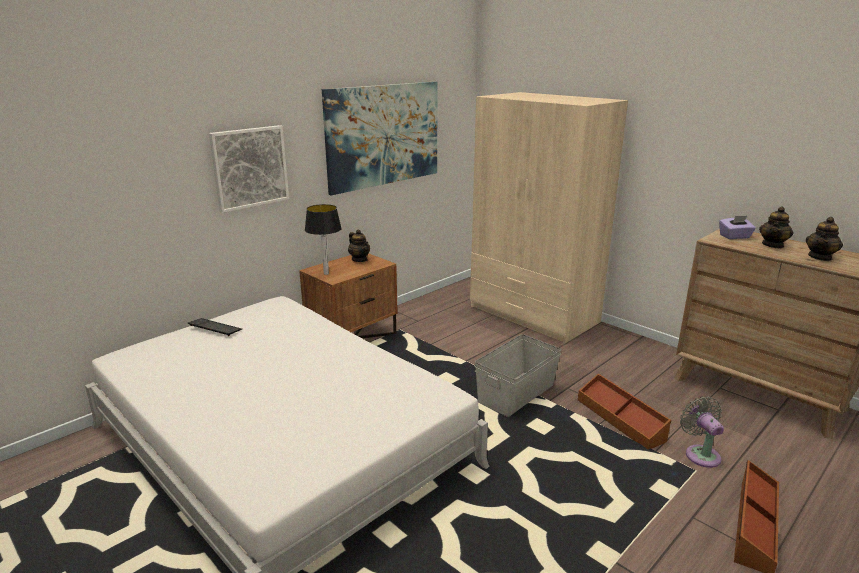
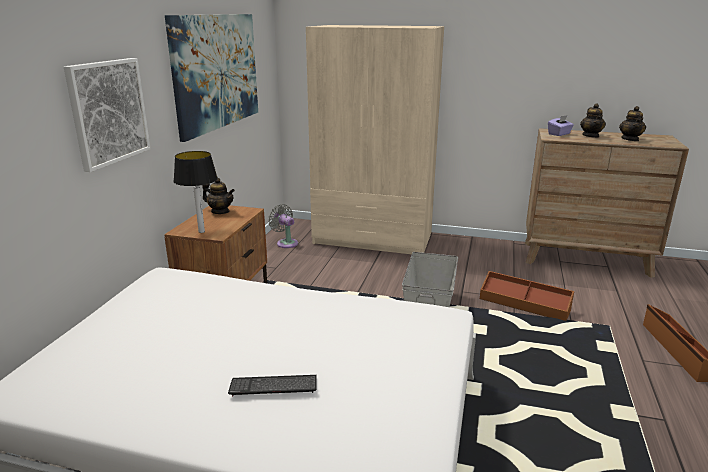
camera: 30 degrees left, 0 degrees up
keyboard [187,318,242,336] -> keyboard moved to [228,375,316,396]
grey fan [680,396,724,468] -> grey fan moved to [268,204,298,248]

